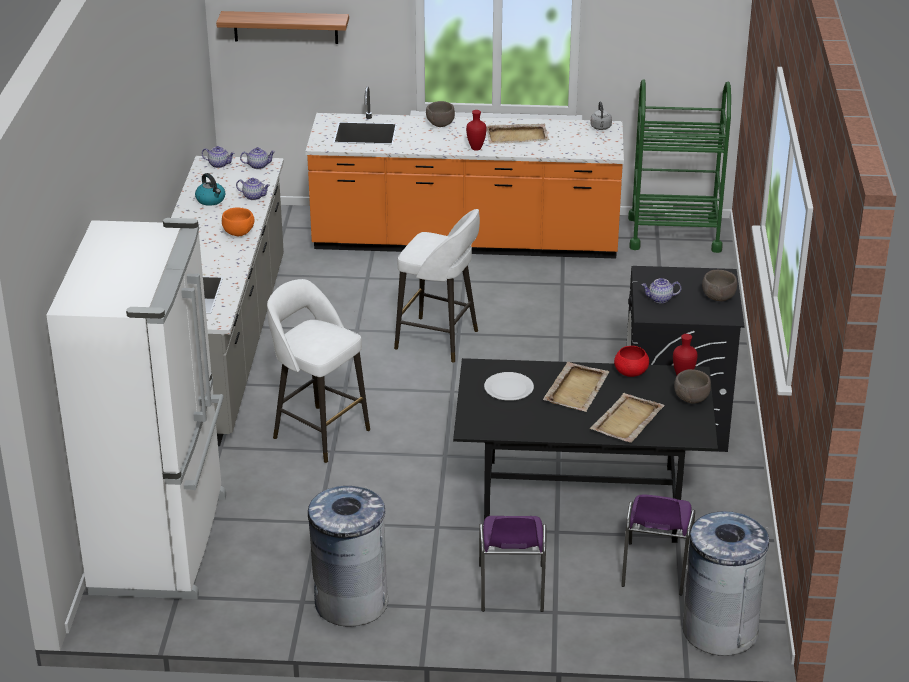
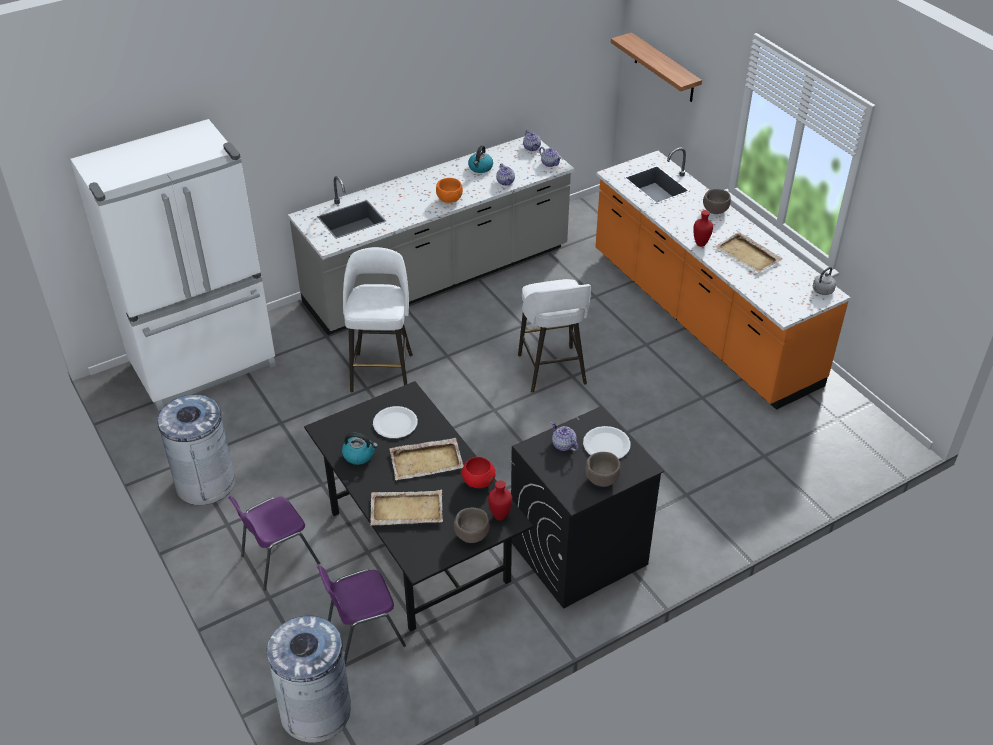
camera: 55 degrees right, 10 degrees up
green cart [628,79,731,253] -> none
none -> kettle [342,433,378,465]
none -> white plate [583,426,631,459]

